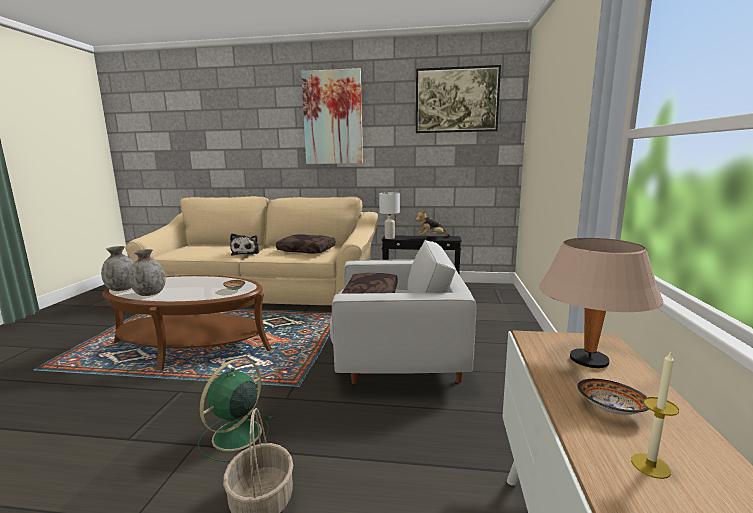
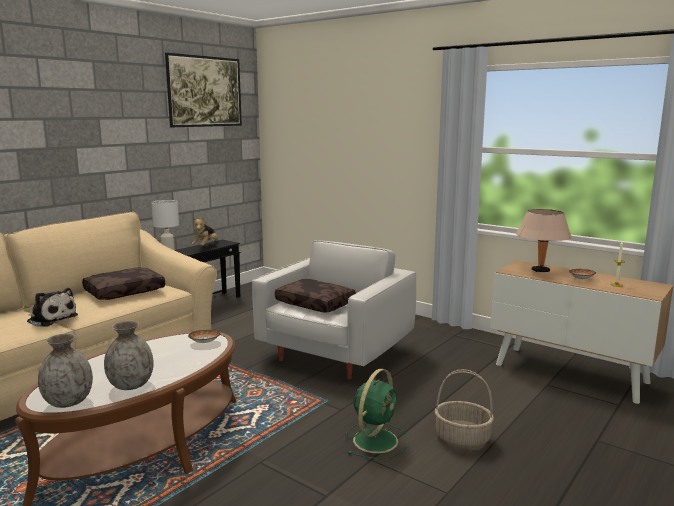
camera: 60 degrees left, 0 degrees up
green fan [198,358,273,462] -> green fan turned 120 degrees counterclockwise [346,369,409,459]
picture [301,68,363,164] -> none

